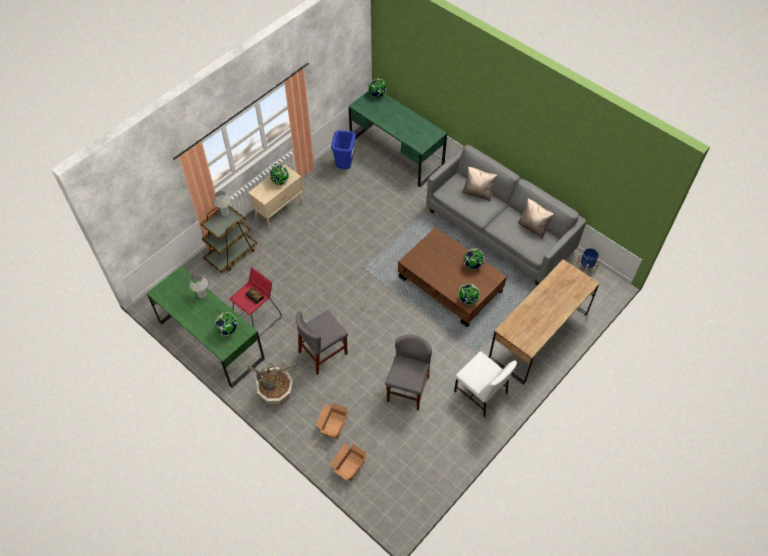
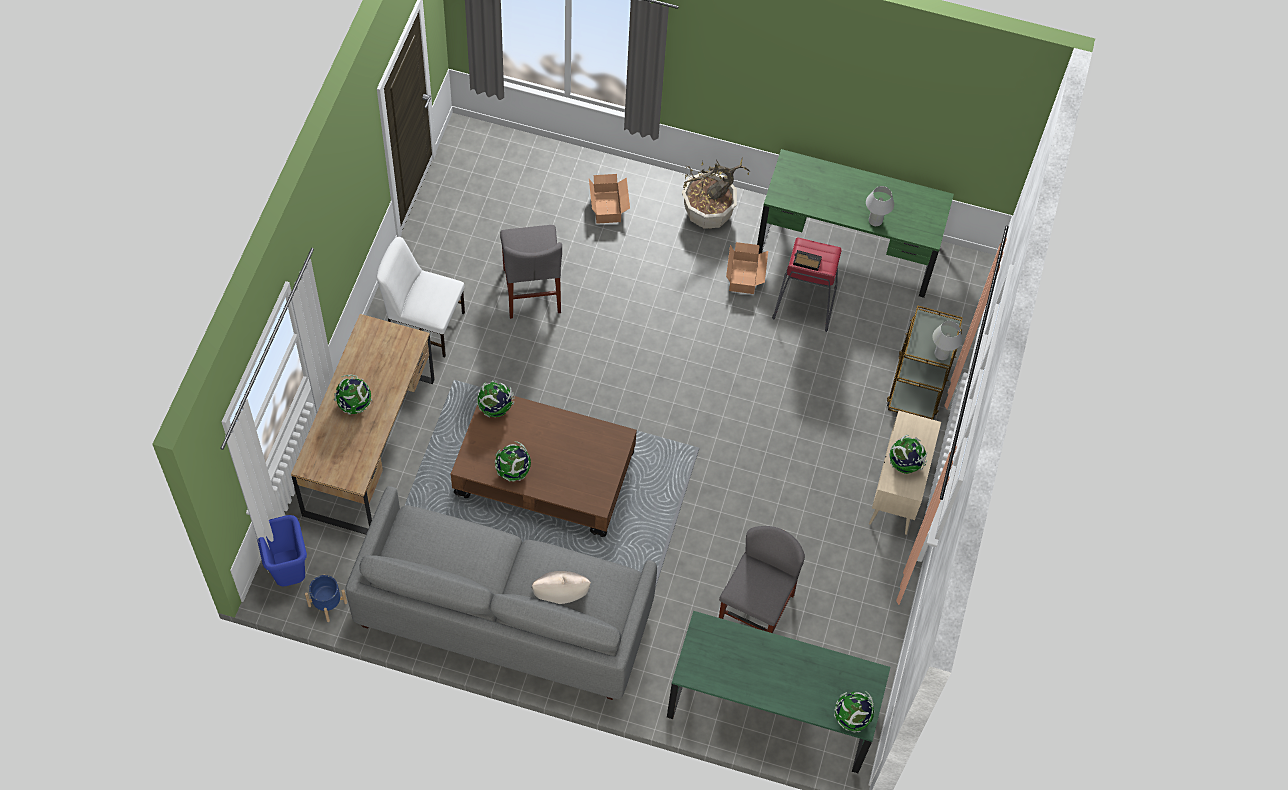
camera: 150 degrees right, 5 degrees up
globe [215,312,238,336] -> globe moved to [334,375,372,415]
grey chair [296,310,348,375] -> grey chair moved to [719,526,805,633]
cardboard box [330,443,367,482] -> cardboard box moved to [726,242,768,294]
blue trash can [331,130,356,169] -> blue trash can moved to [257,515,307,586]
beige pillow [517,199,554,239] -> none

